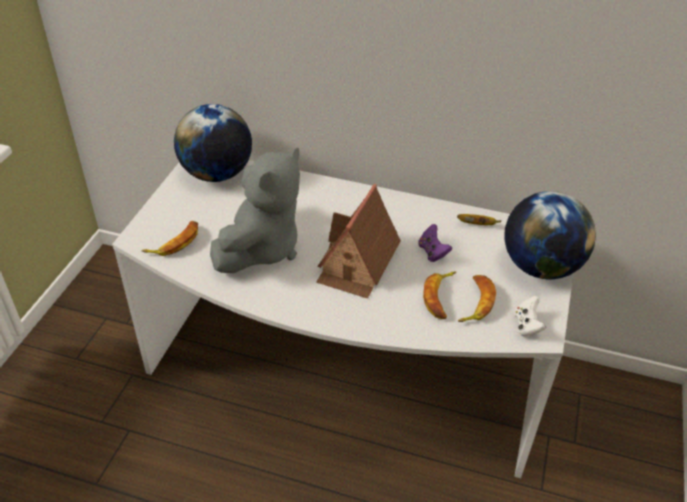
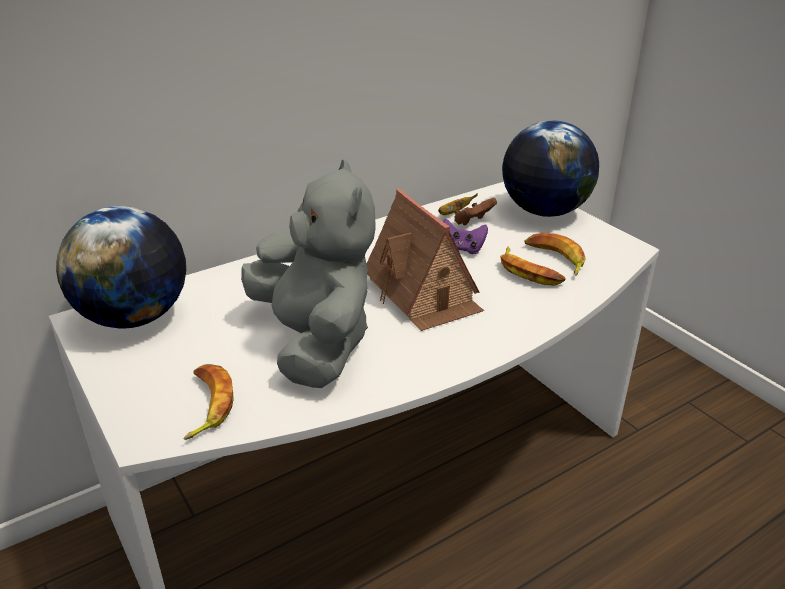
camera: 50 degrees left, 10 degrees down
white game controller [514,296,546,336] -> none
none -> brown game controller [454,198,497,225]

